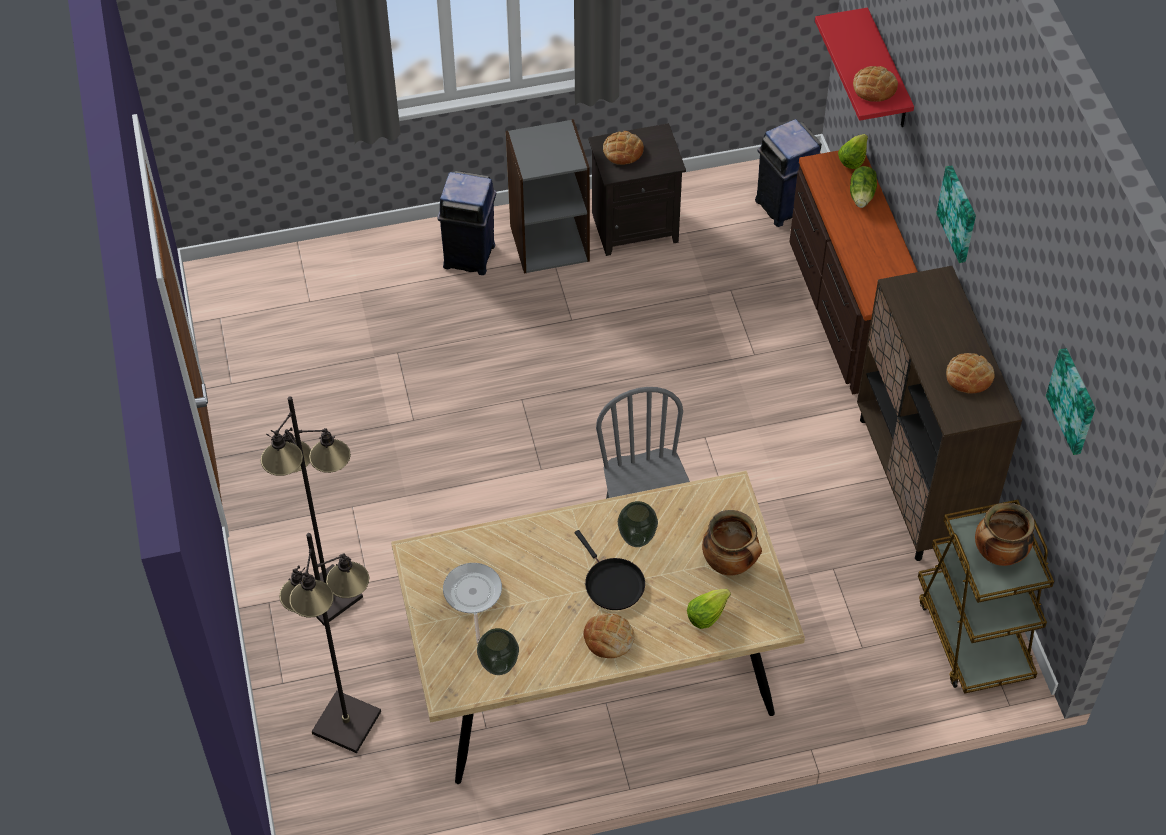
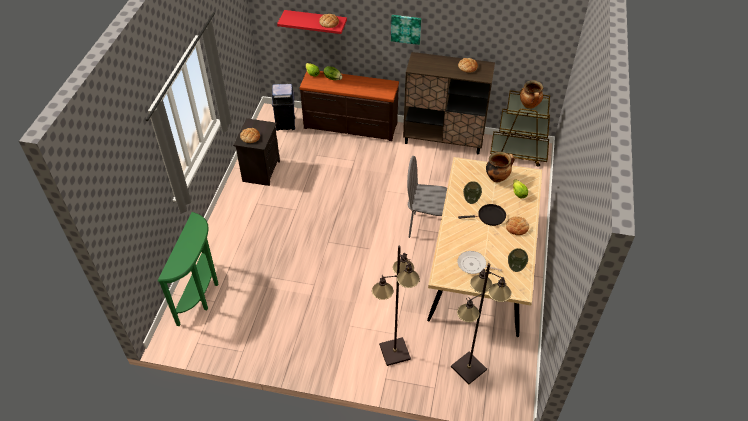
camera: 65 degrees left, 5 degrees down
blue trash can [437,171,496,275] -> none
grey bookcase [506,119,590,273] -> none
picture [1046,348,1095,455] -> none
none -> green console table [158,212,218,326]

